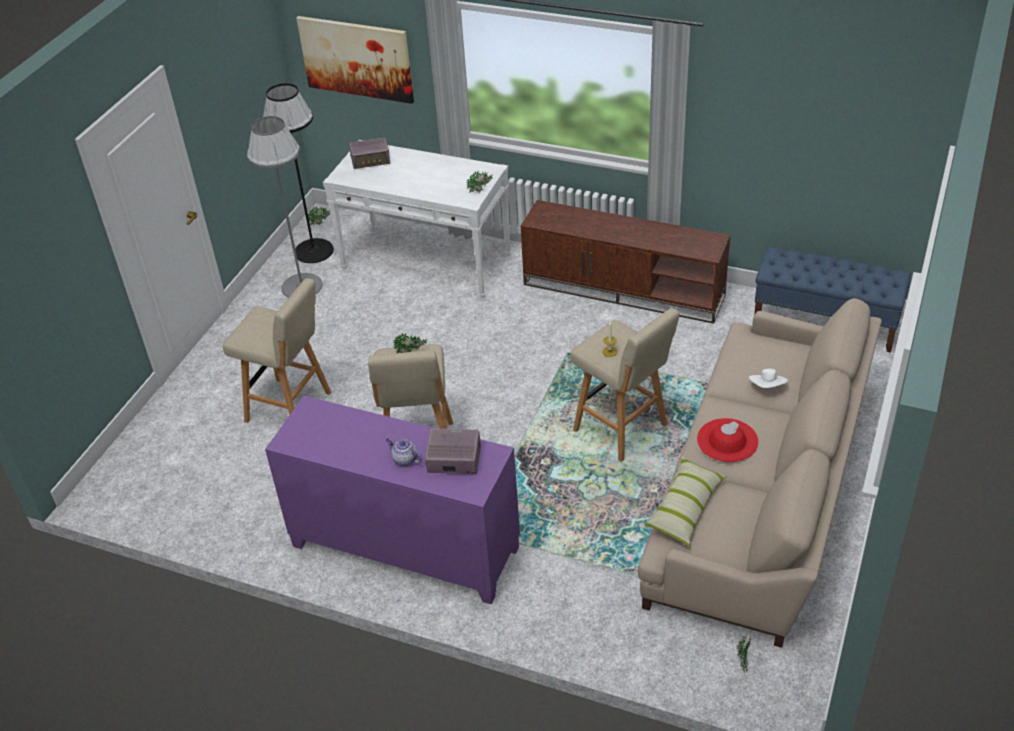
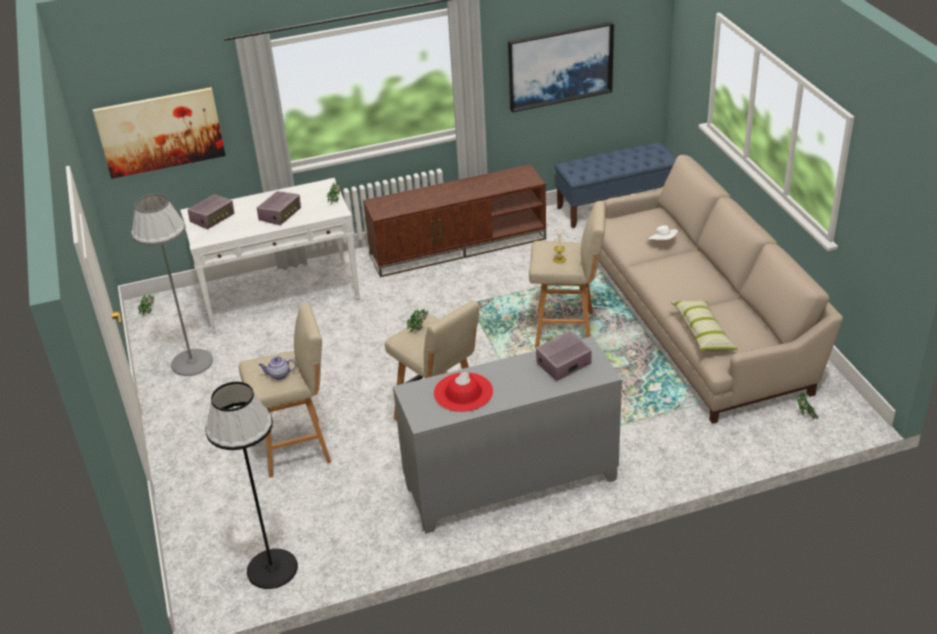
camera: 40 degrees left, 5 degrees down
black floor lamp [263,83,334,263] -> black floor lamp moved to [205,382,298,589]
purple cabinet [265,396,520,604] -> grey cabinet [393,336,622,534]
teapot [386,439,422,467] -> teapot moved to [259,357,297,380]
red hat [697,418,758,462] -> red hat moved to [434,372,493,412]
none -> radio [257,191,301,226]
none -> picture [508,22,614,112]

